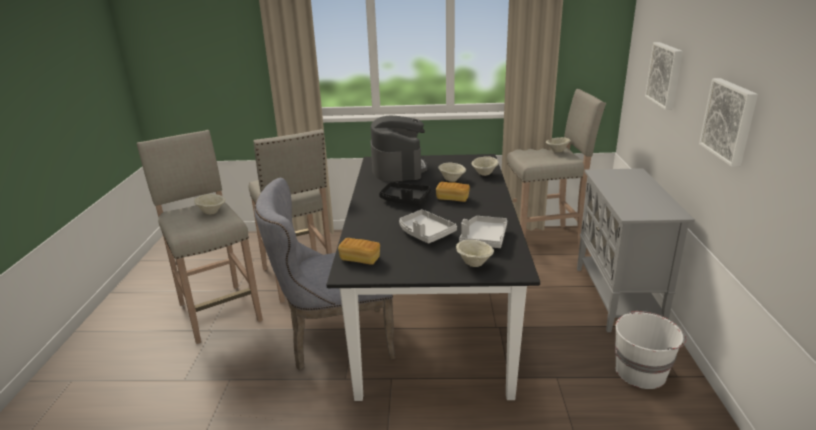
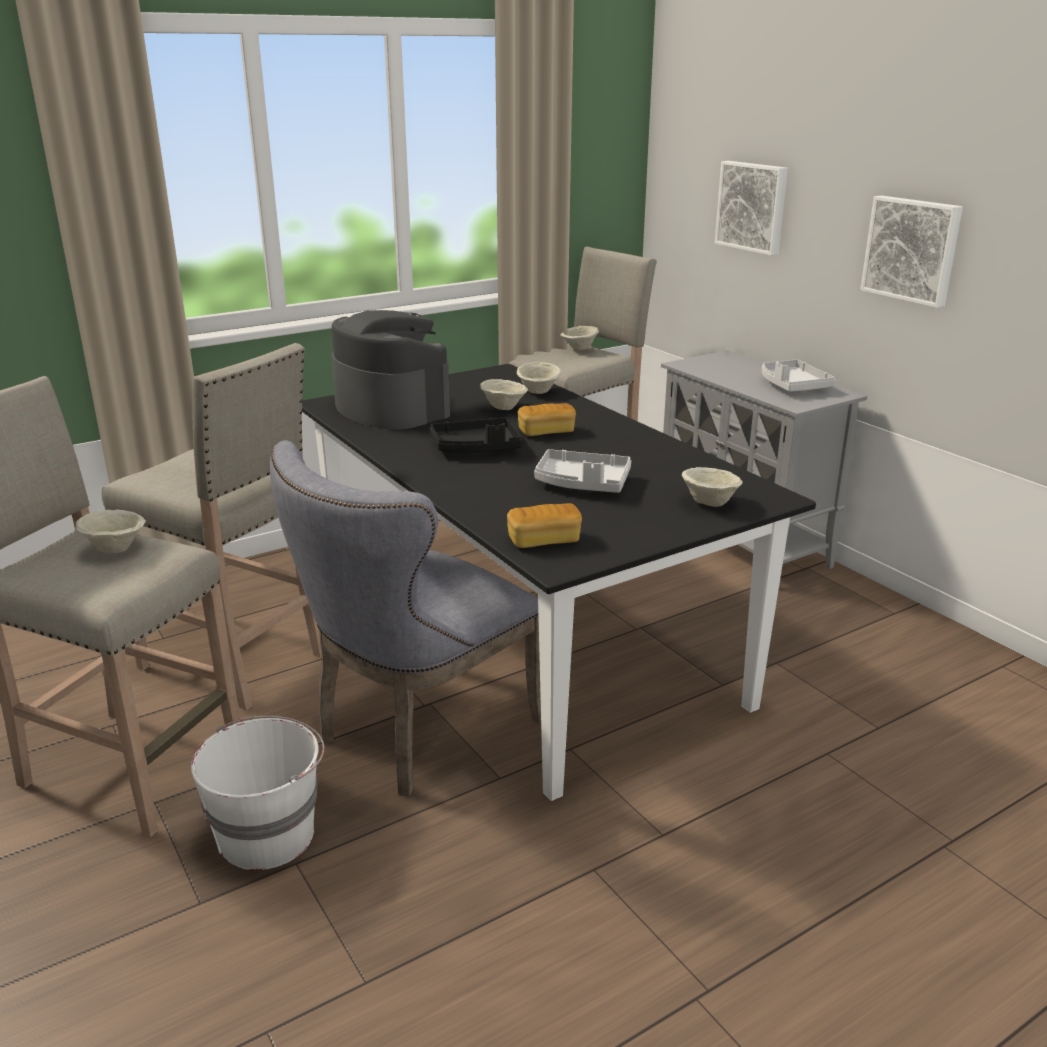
camera: 35 degrees left, 0 degrees up
grey tray [459,216,508,248] -> grey tray moved to [762,359,836,392]
white bucket [615,311,687,389] -> white bucket moved to [191,716,324,870]

